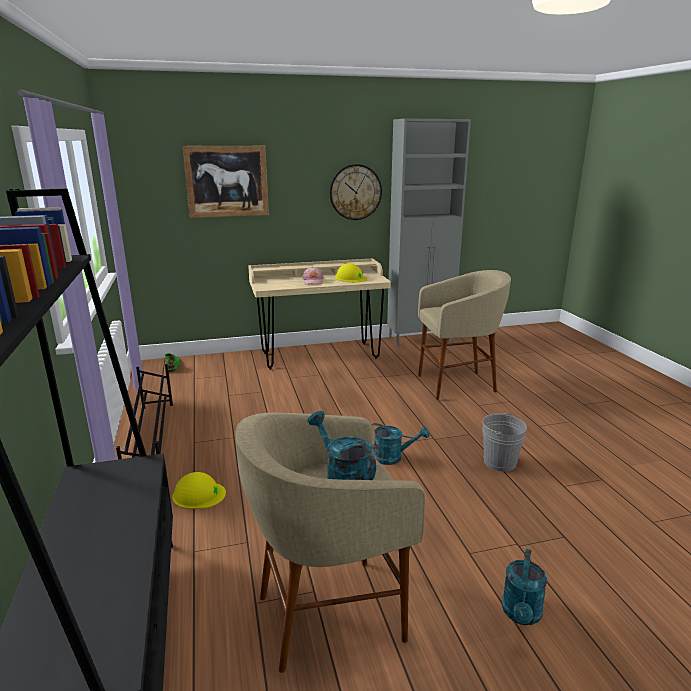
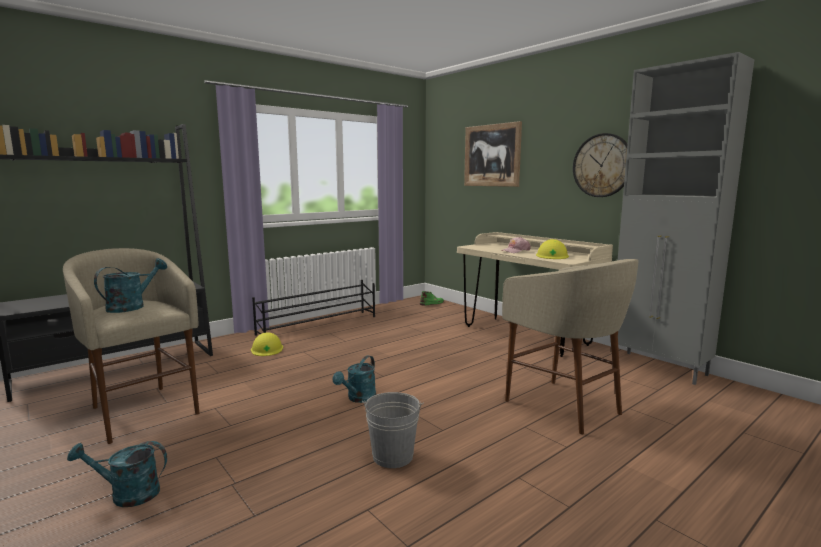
camera: 65 degrees right, 10 degrees down
turquoise watering can [371,423,429,465] -> turquoise watering can turned 45 degrees clockwise [332,355,376,403]

